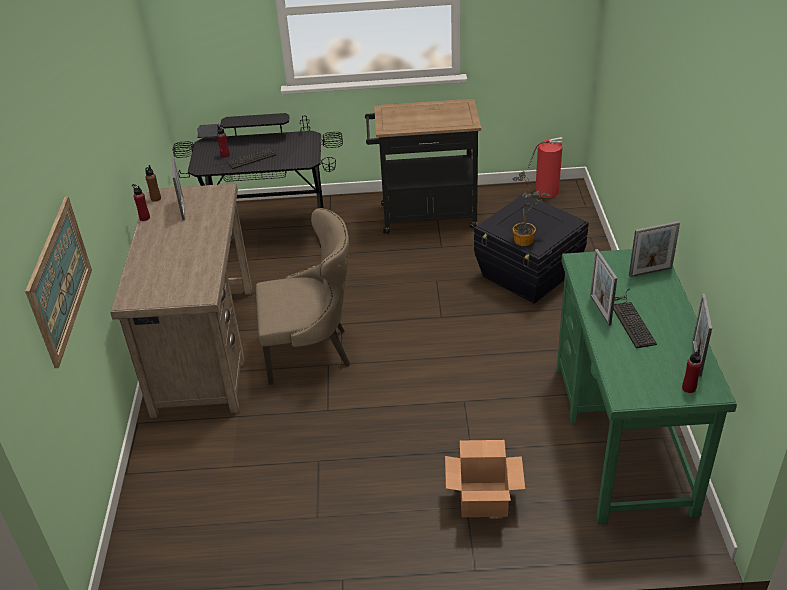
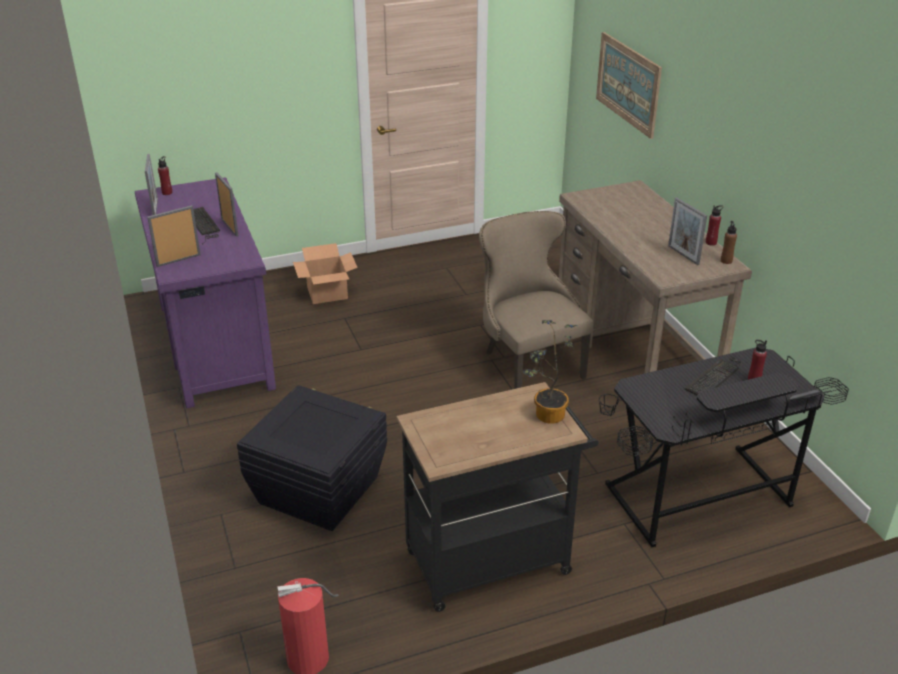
camera: 160 degrees right, 5 degrees down
beige chair [256,208,350,385] -> beige chair turned 90 degrees clockwise [479,211,593,389]
potted plant [512,171,551,246] -> potted plant moved to [523,320,577,424]
green desk [557,249,737,524] -> purple desk [135,177,276,408]

